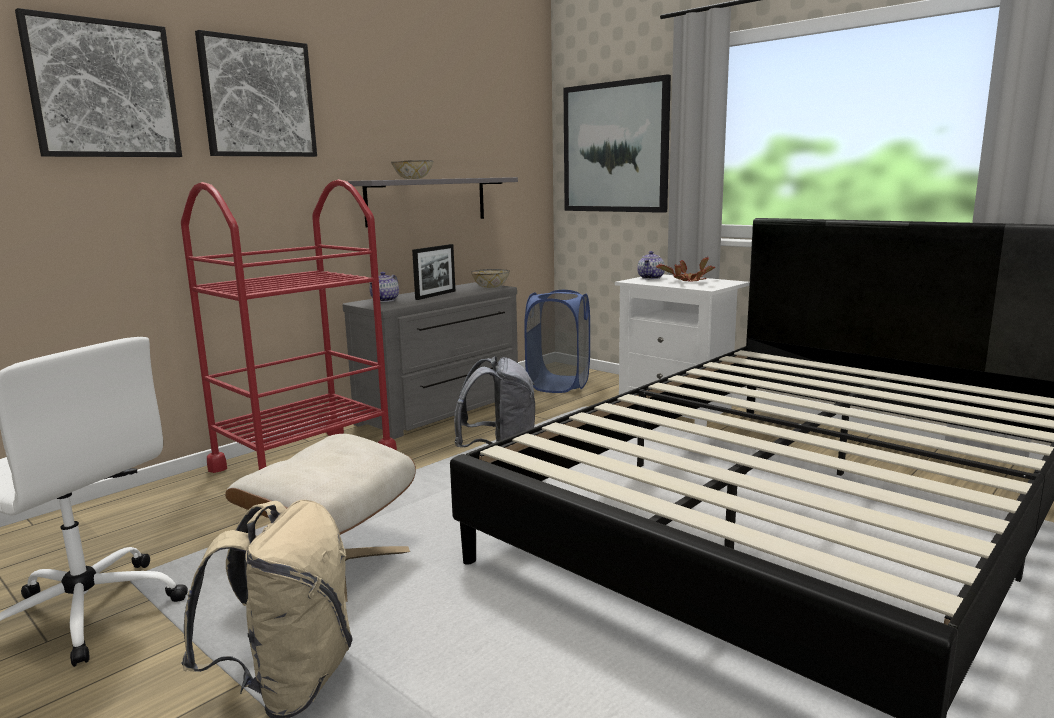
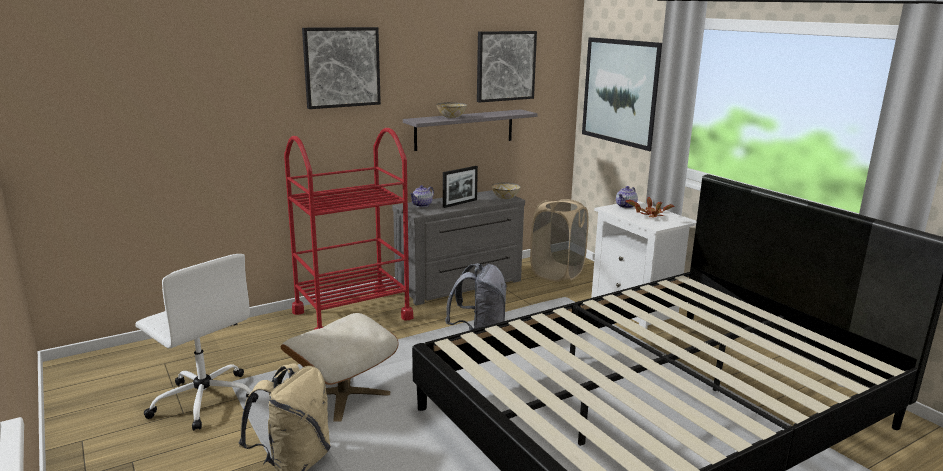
camera: 15 degrees right, 5 degrees up
picture [15,8,182,157] -> picture moved to [477,31,537,103]
blue laundry basket [524,290,590,393] -> beige laundry basket [530,199,589,281]

